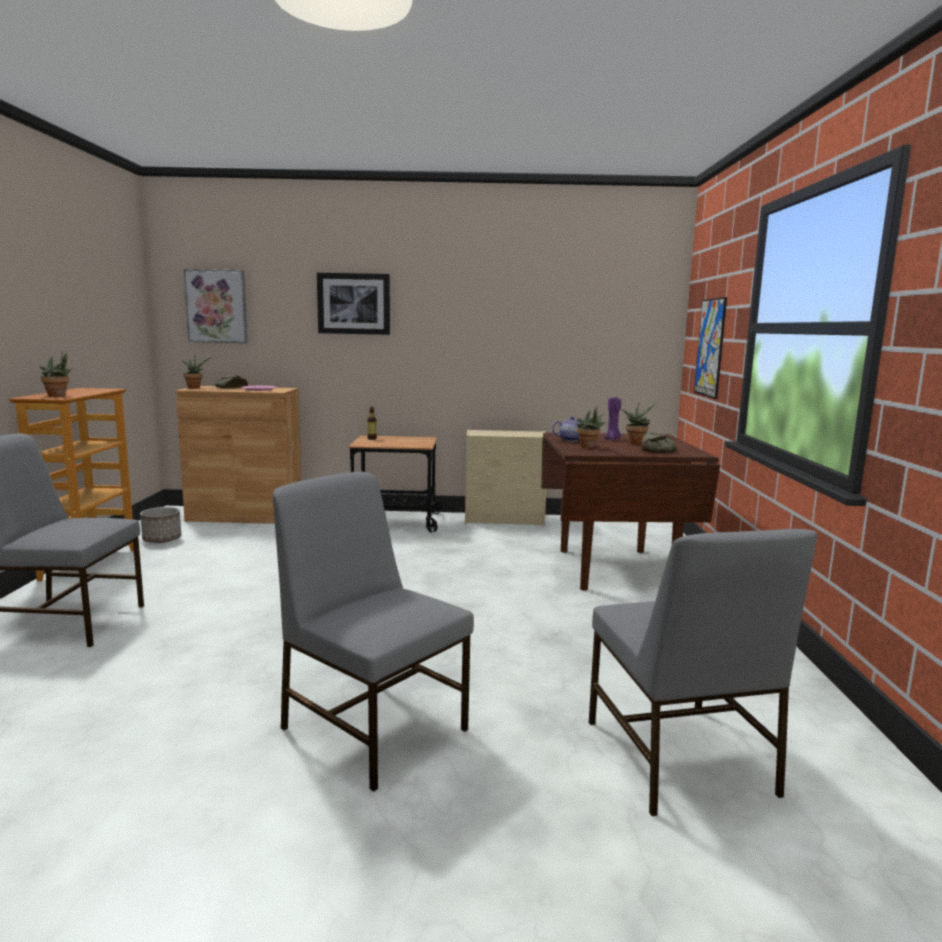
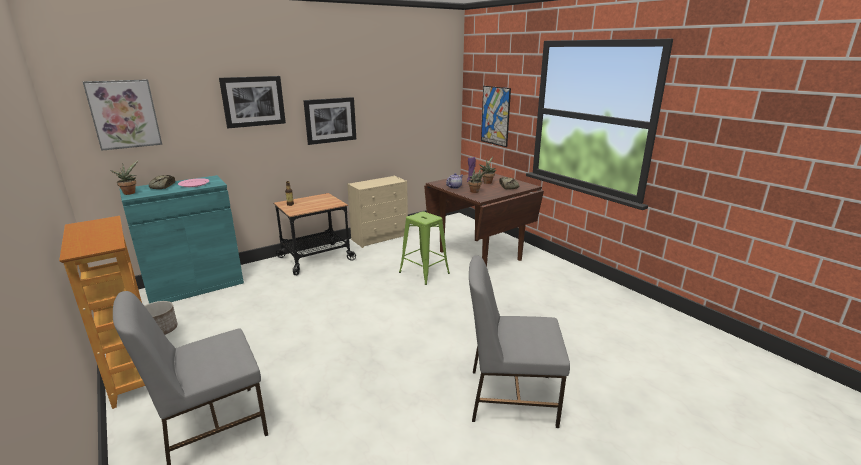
camera: 35 degrees left, 10 degrees up
potted plant [40,351,73,397] -> none
brown cabinet [176,386,301,524] -> turquoise cabinet [120,175,244,304]
grey chair [589,529,817,816] -> none
none -> picture [303,97,356,145]
none -> green stool [399,212,450,285]

